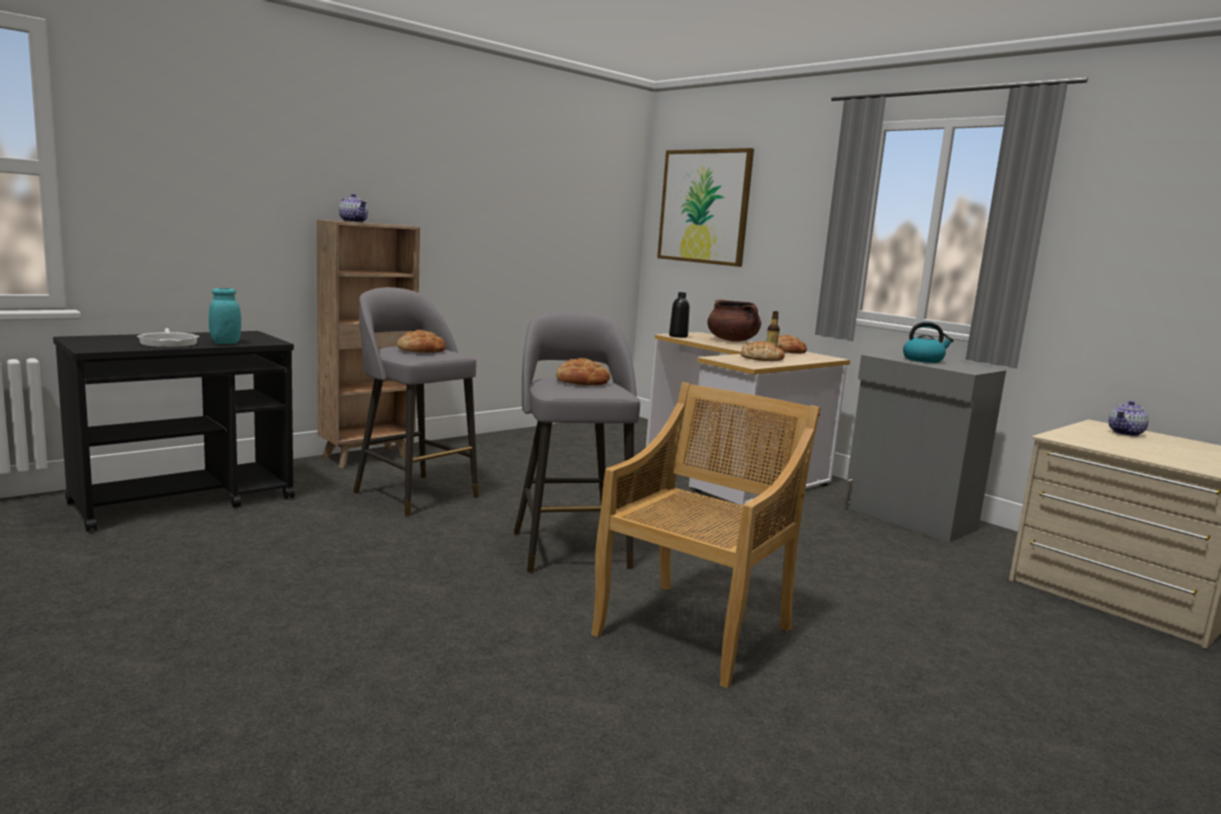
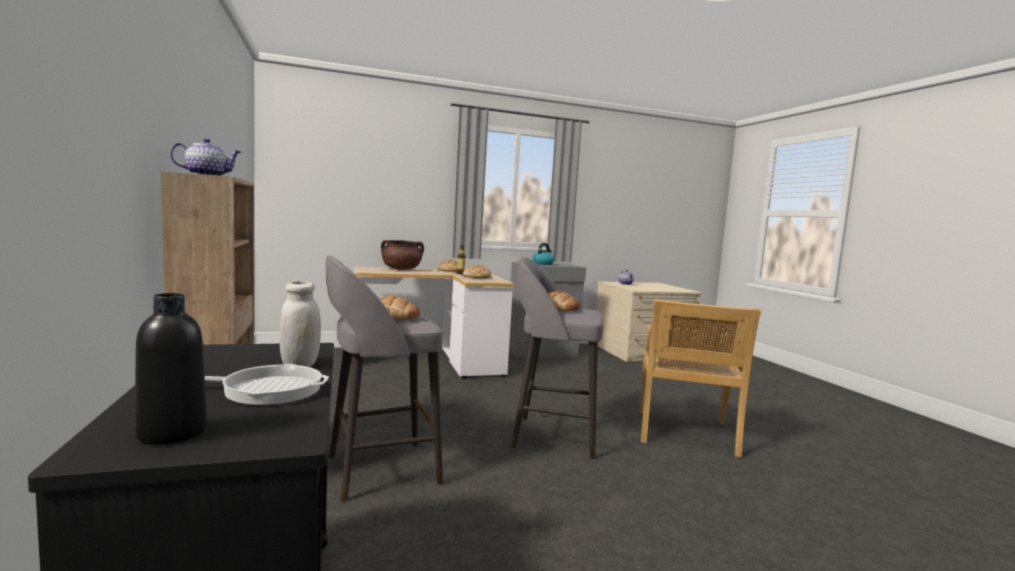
camera: 65 degrees left, 5 degrees down
turquoise jar [209,288,241,344] -> white jar [280,281,321,367]
beige chair [591,382,821,688] -> beige chair turned 135 degrees counterclockwise [640,299,761,457]
picture [657,148,754,267] -> none
black bottle [669,292,690,338] -> black bottle moved to [135,293,207,445]

